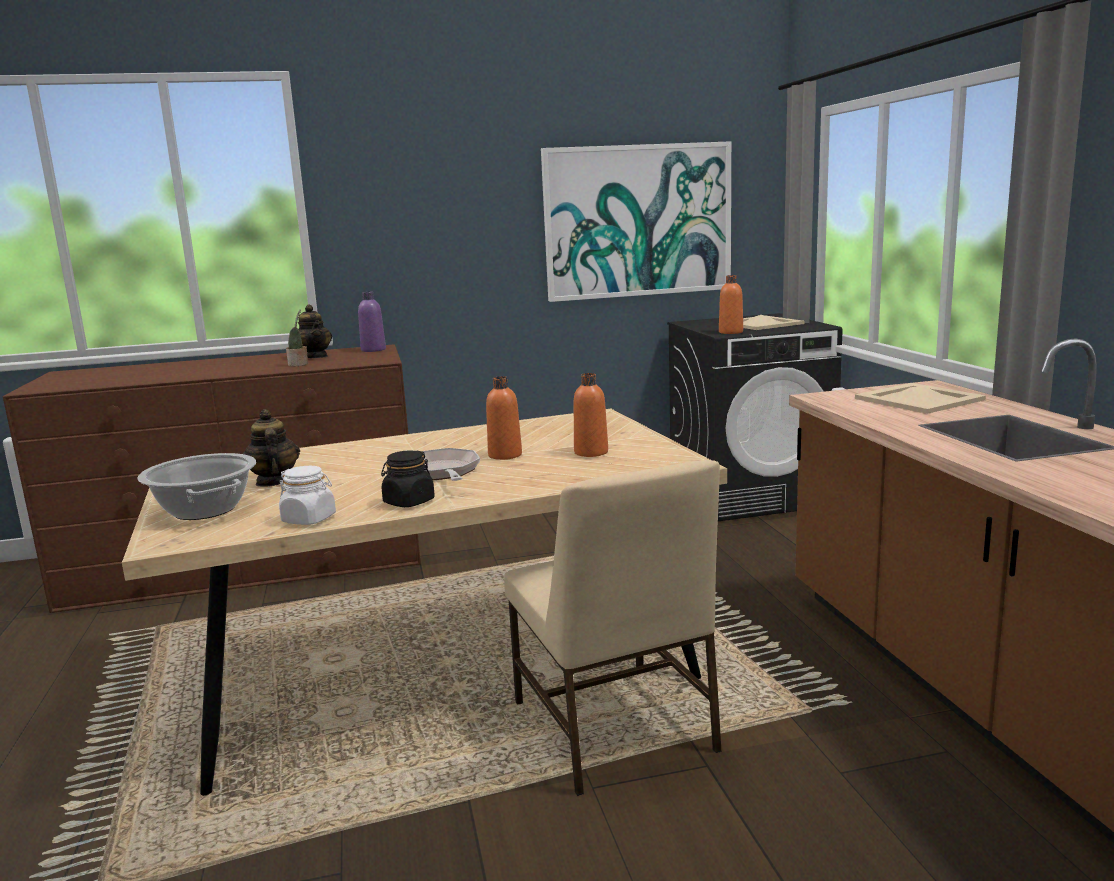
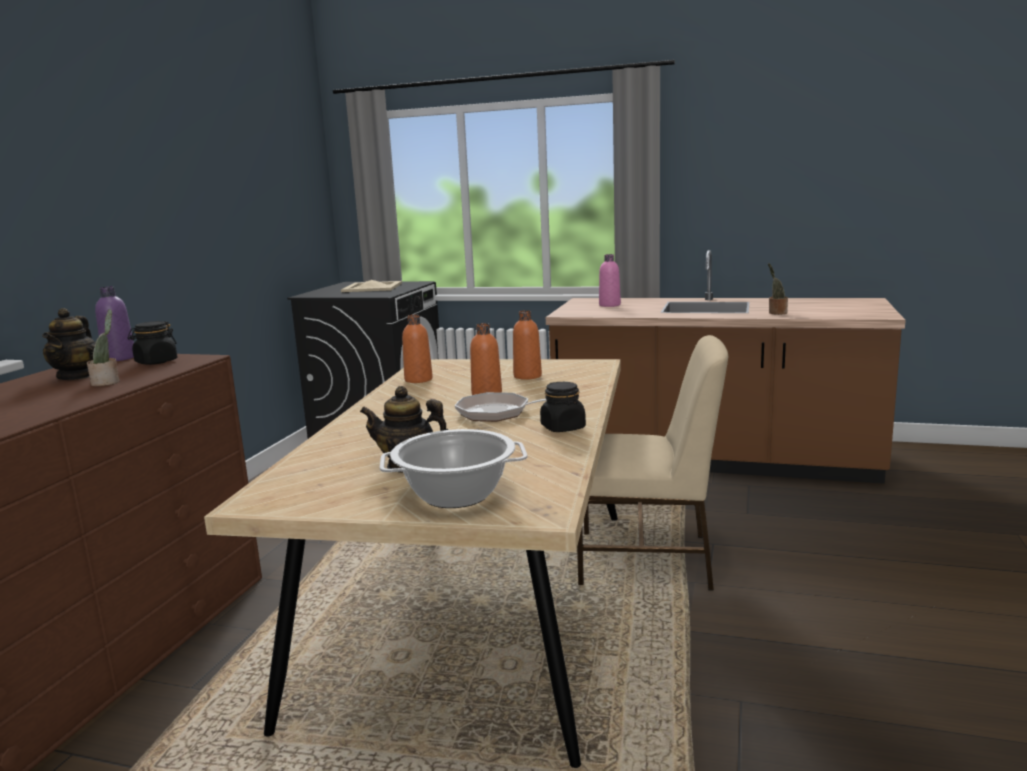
camera: 60 degrees left, 0 degrees up
white jar [279,466,336,525] -> none
teapot [298,304,332,358] -> teapot turned 90 degrees clockwise [42,308,95,380]
picture [541,141,731,302] -> none
orange bottle [719,275,743,334] -> orange bottle moved to [402,315,433,383]
beige tray [855,383,986,414] -> pink bottle [599,254,621,307]
none -> black jar [128,321,177,365]
none -> potted plant [768,263,788,315]

